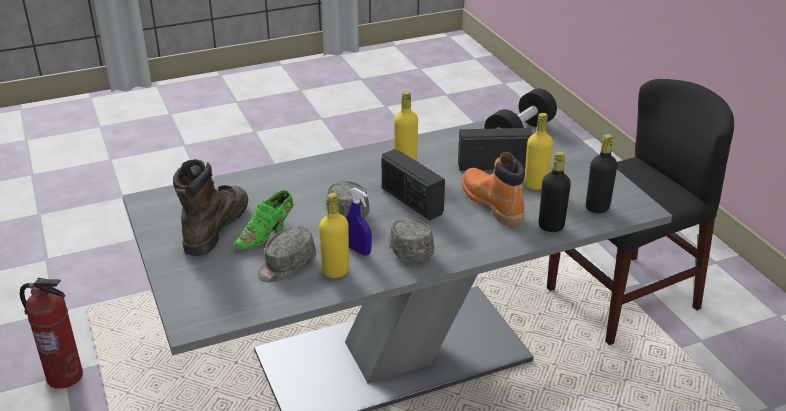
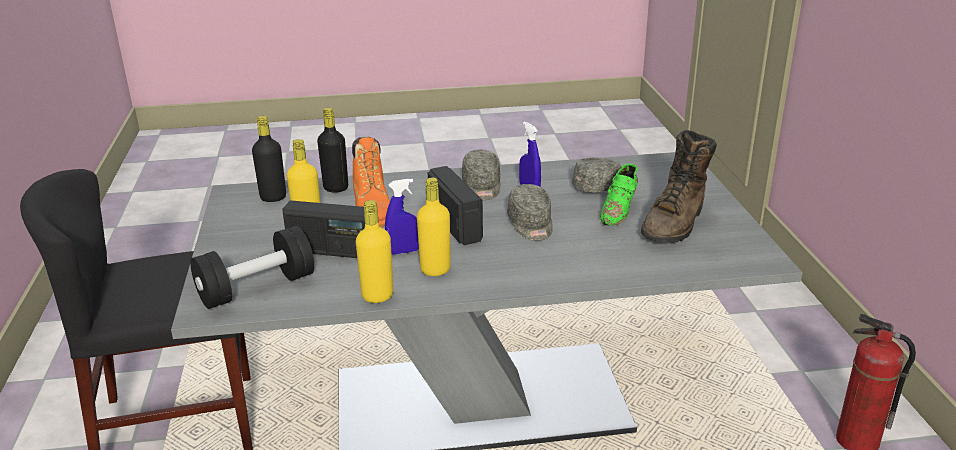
camera: 165 degrees left, 5 degrees down
green shoe [232,190,294,250] -> green shoe turned 150 degrees clockwise [600,164,638,226]
yellow bottle [319,193,349,278] -> yellow bottle moved to [356,200,393,303]
none -> blue spray bottle [385,179,419,255]

